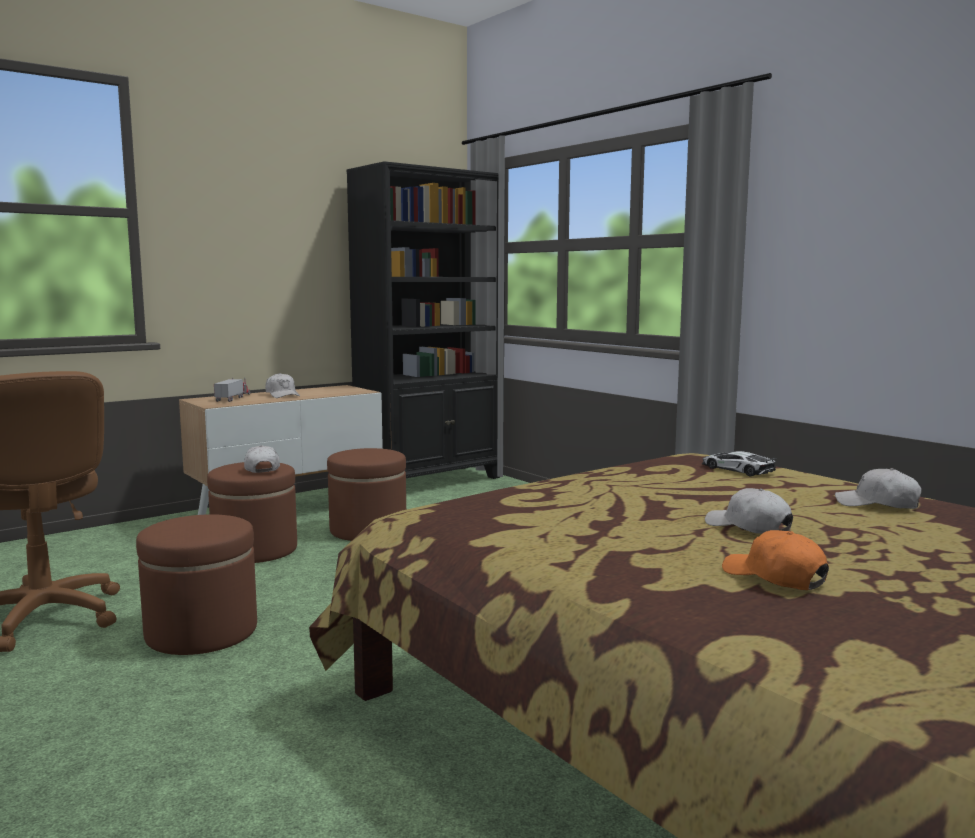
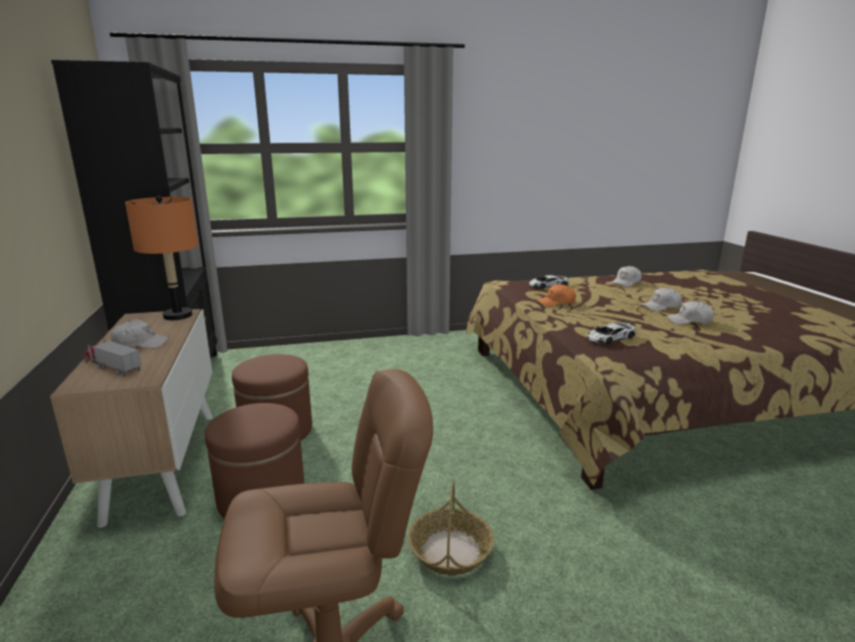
camera: 65 degrees left, 10 degrees up
brown ottoman [136,514,257,655] -> basket [408,481,494,575]
white cap [244,445,280,473] -> white cap moved to [666,301,714,324]
orange cap [722,530,829,590] -> orange cap moved to [536,284,576,307]
none -> orange table lamp [125,195,198,320]
none -> toy car [587,321,636,344]

